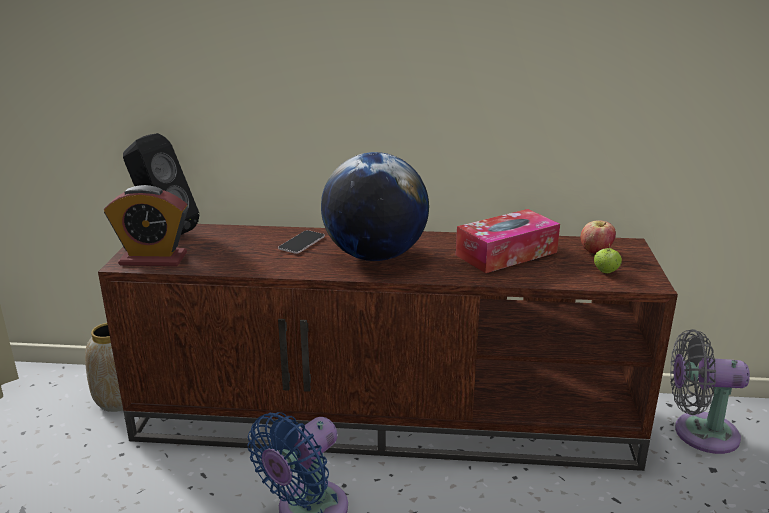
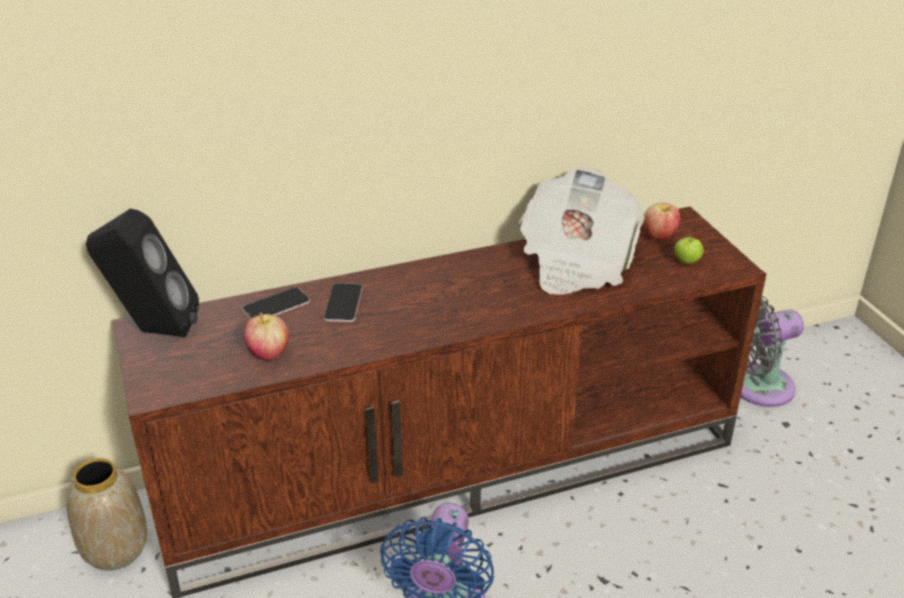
camera: 25 degrees left, 10 degrees up
alarm clock [104,185,188,266] -> none
globe [321,152,429,261] -> none
tissue box [456,209,560,273] -> newspaper [519,168,645,295]
none -> phone [242,287,310,319]
none -> apple [244,313,289,361]

